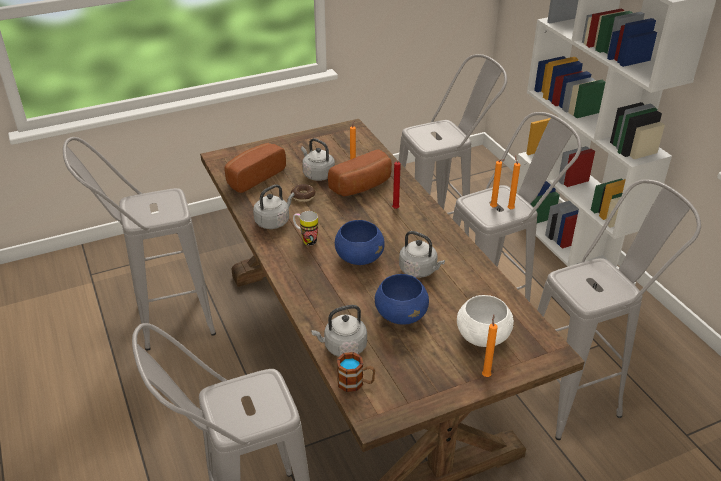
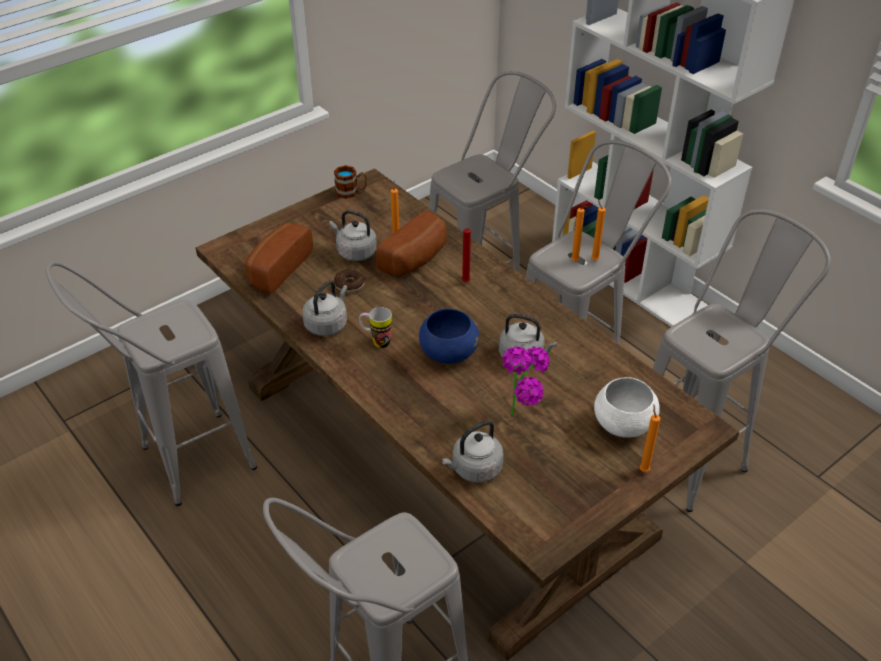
camera: 15 degrees left, 5 degrees up
mug [337,352,375,392] -> mug moved to [334,165,367,199]
blue bowl [375,274,429,325] -> potted plant [503,346,550,416]

